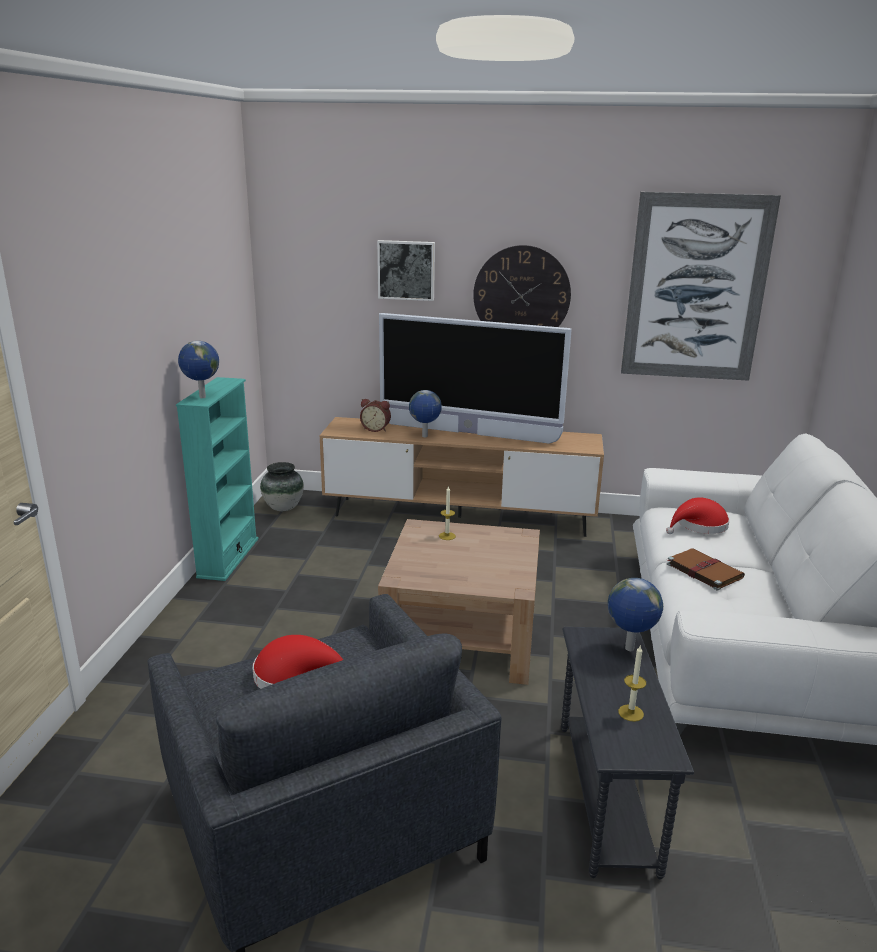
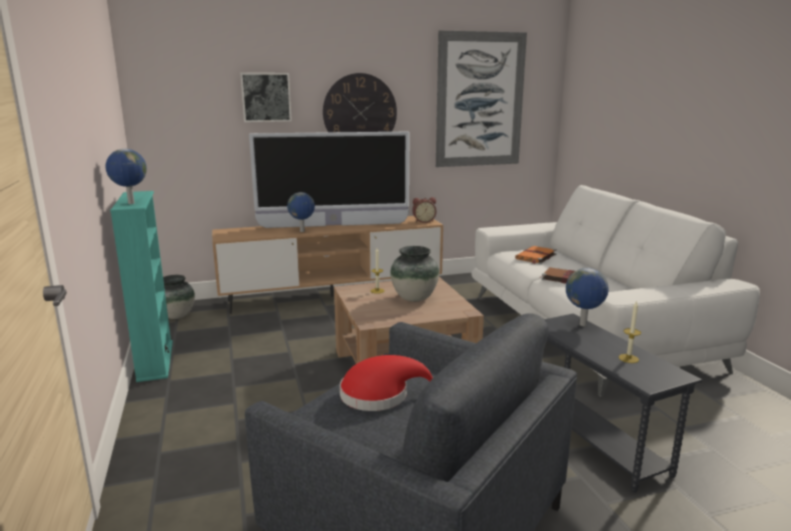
camera: 25 degrees left, 5 degrees down
alarm clock [360,399,391,432] -> alarm clock moved to [412,197,436,223]
red hat [666,497,730,534] -> orange book [515,246,557,264]
none -> vase [390,246,439,302]

